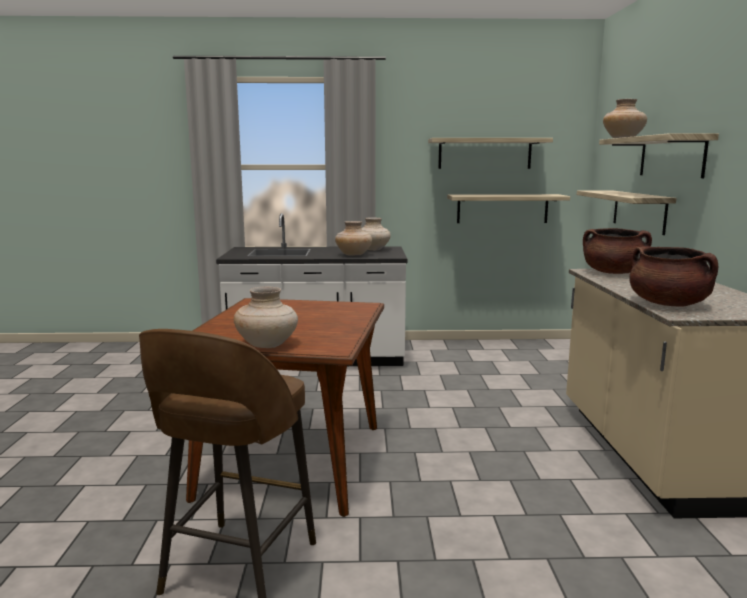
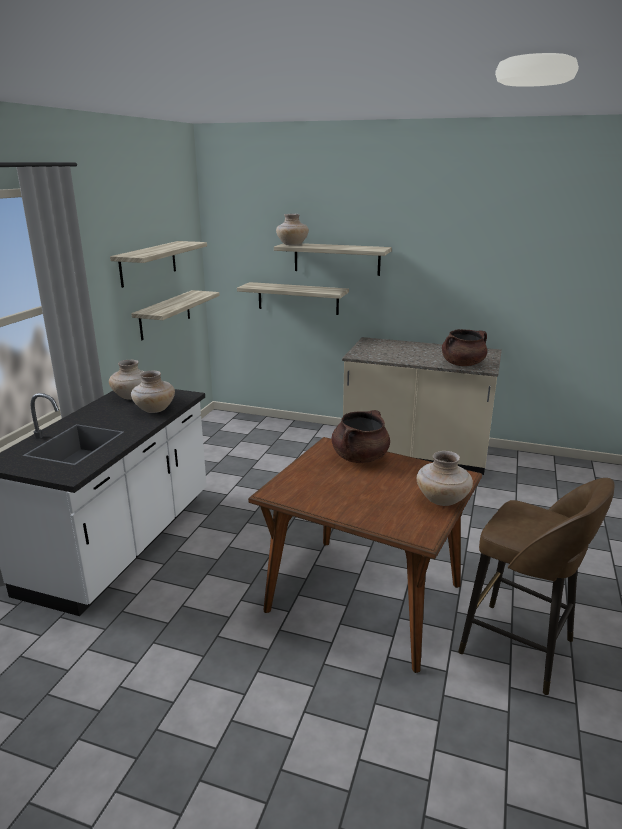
camera: 70 degrees left, 10 degrees up
brown cooking pot [583,228,652,274] -> brown cooking pot moved to [332,410,390,463]

